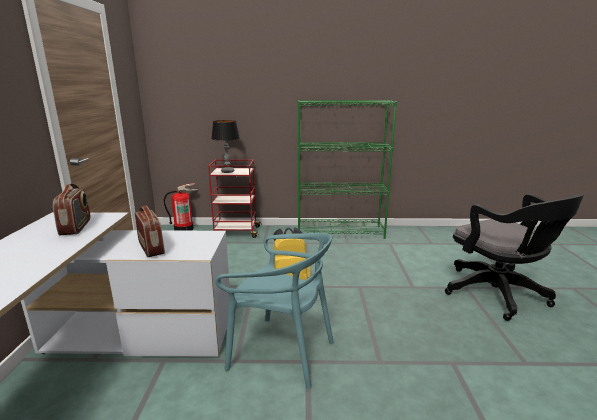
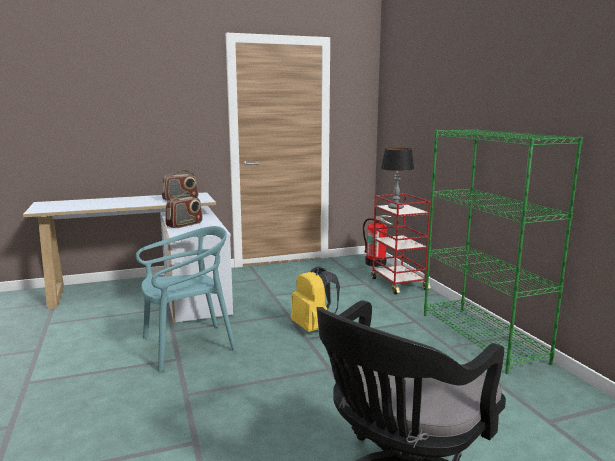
camera: 70 degrees right, 5 degrees down
turquoise chair [215,233,334,389] -> turquoise chair turned 120 degrees counterclockwise [136,226,236,372]

